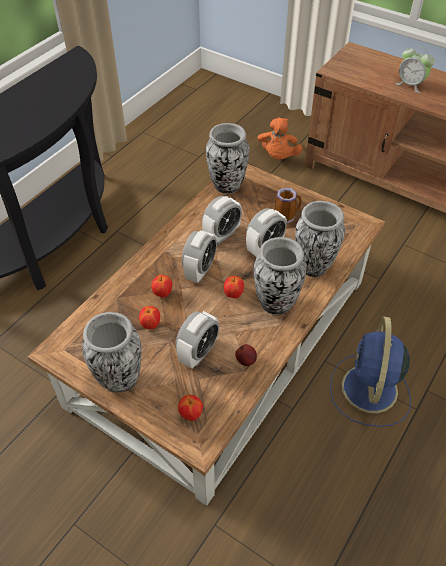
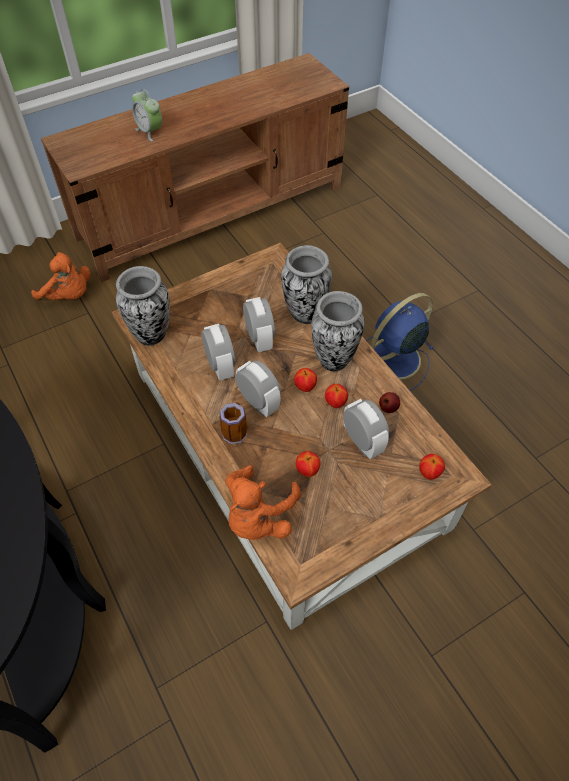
camera: 65 degrees left, 5 degrees up
vase [82,312,141,393] -> none
apple [151,275,172,297] -> apple moved to [325,384,348,408]
mug [275,187,302,224] -> mug moved to [219,402,247,444]
blue fan [330,316,411,427] -> blue fan turned 105 degrees clockwise [366,293,434,391]
alarm clock [395,46,435,93] -> alarm clock turned 75 degrees clockwise [132,89,162,142]
none -> orange plush toy [225,465,301,540]

